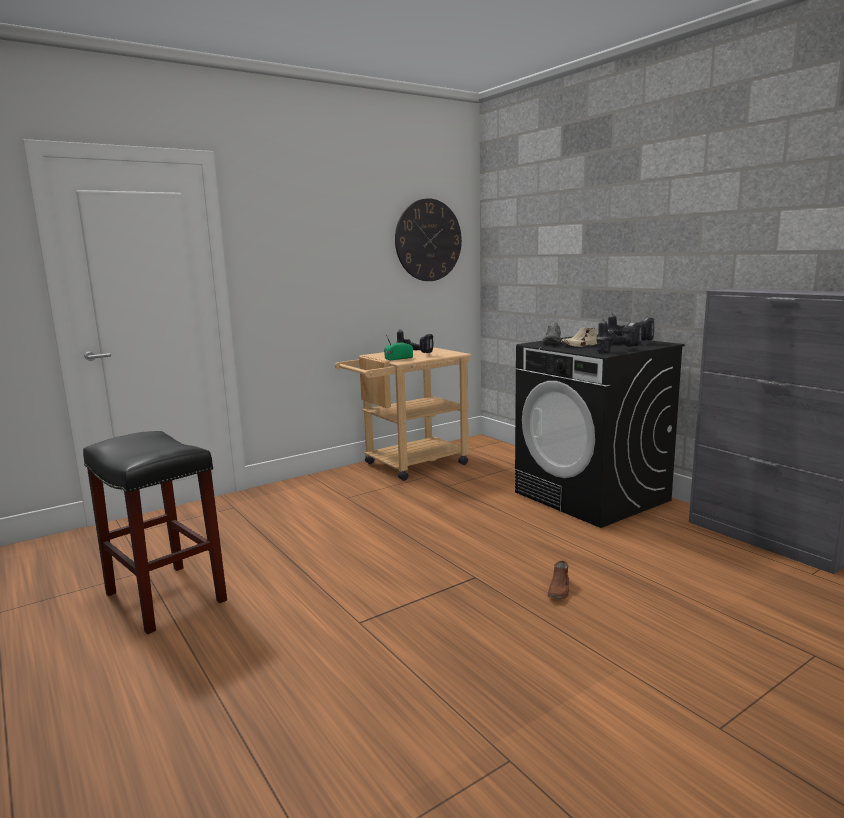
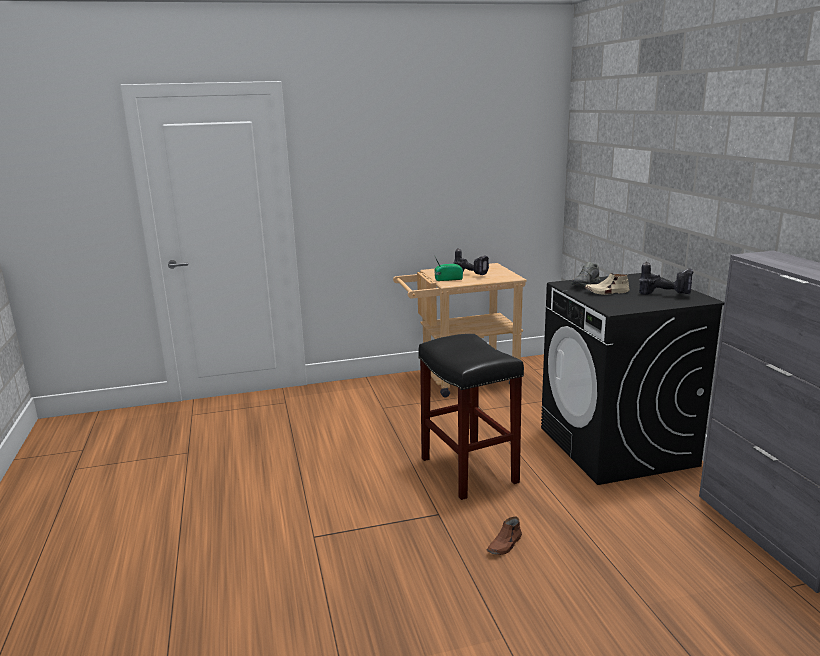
camera: 20 degrees right, 5 degrees up
black stool [83,431,227,634] -> black stool moved to [418,334,524,500]
wall clock [395,198,462,281] -> none
power drill [597,320,642,353] -> none

